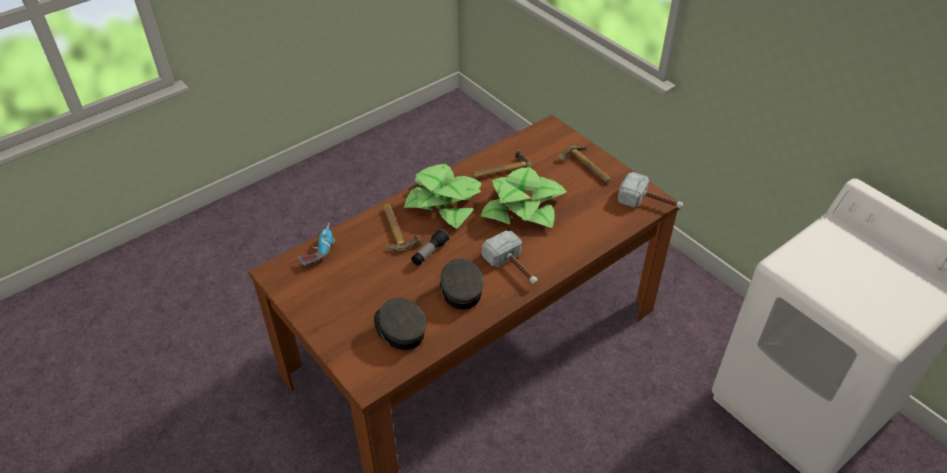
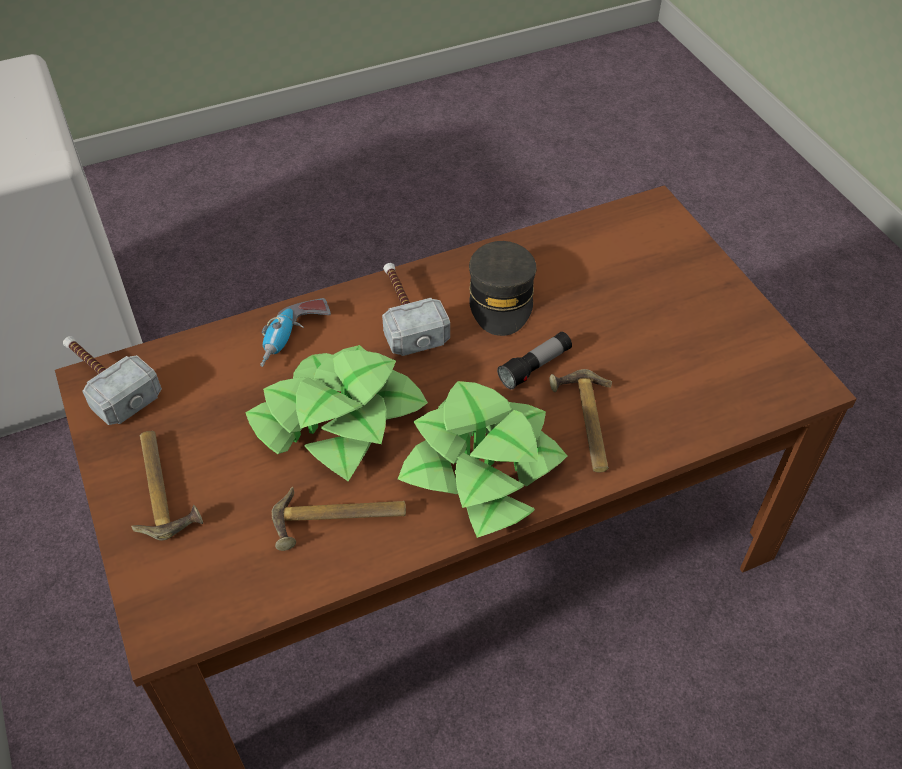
camera: 165 degrees left, 5 degrees up
power drill [298,222,335,266] -> power drill moved to [260,298,331,367]
grey cap [374,298,427,350] -> none

